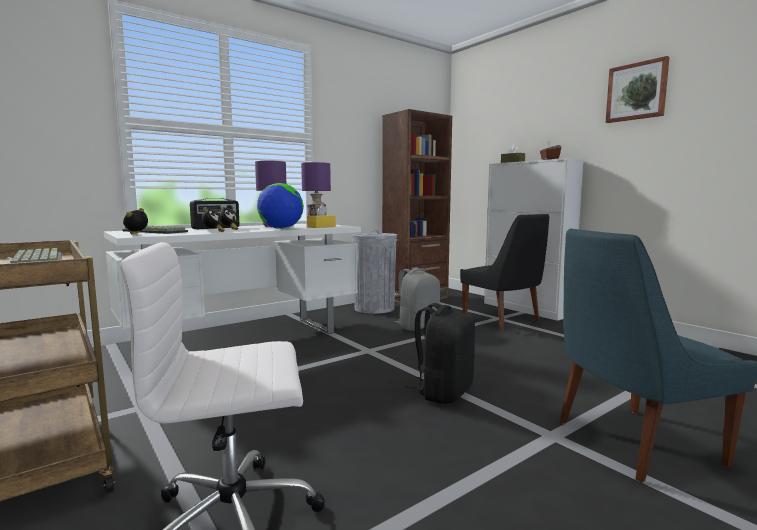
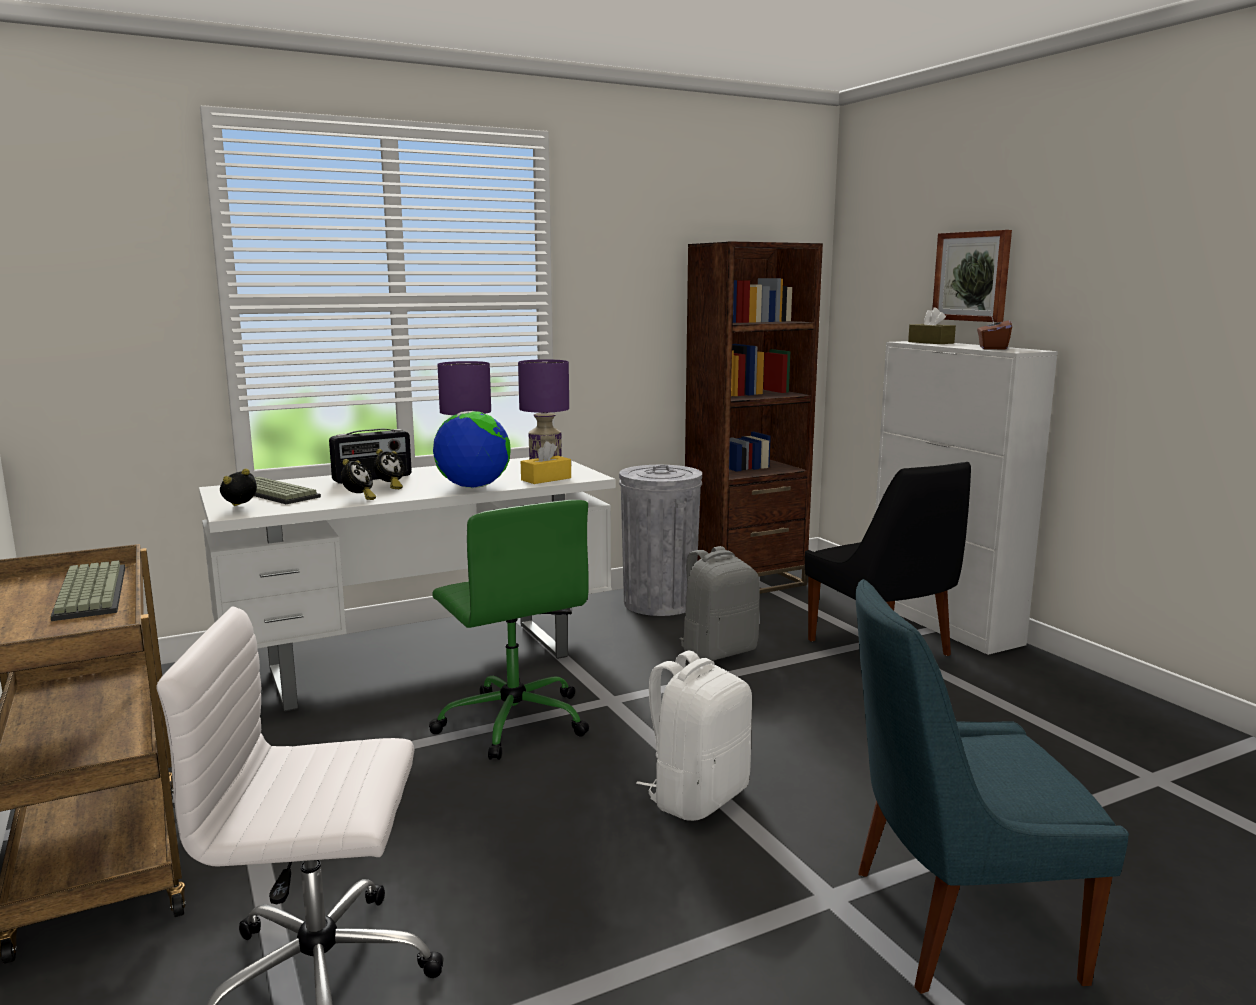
camera: 10 degrees right, 5 degrees up
black backpack [405,303,475,404] -> white backpack [636,651,752,821]
picture [606,56,670,123] -> picture moved to [932,230,1012,322]
none -> green office chair [429,500,589,760]

